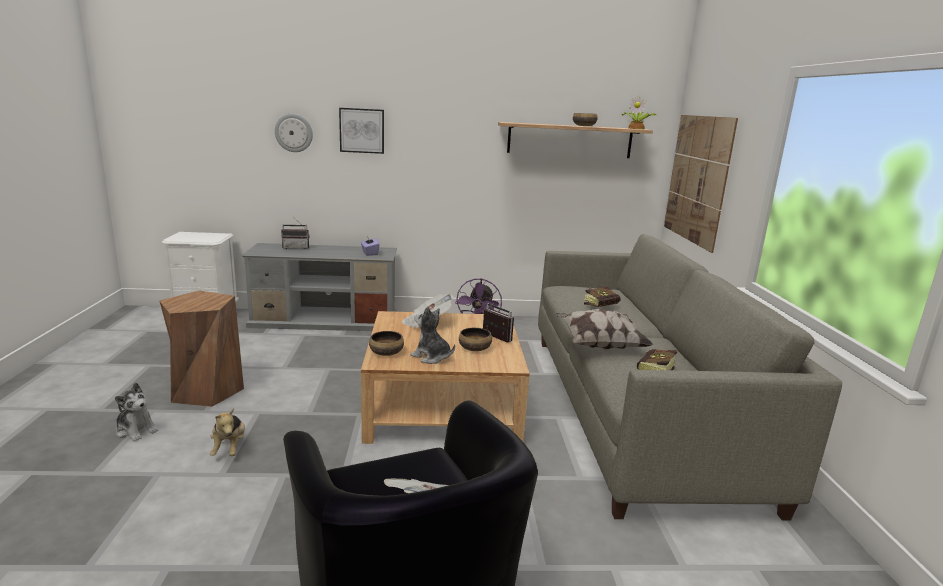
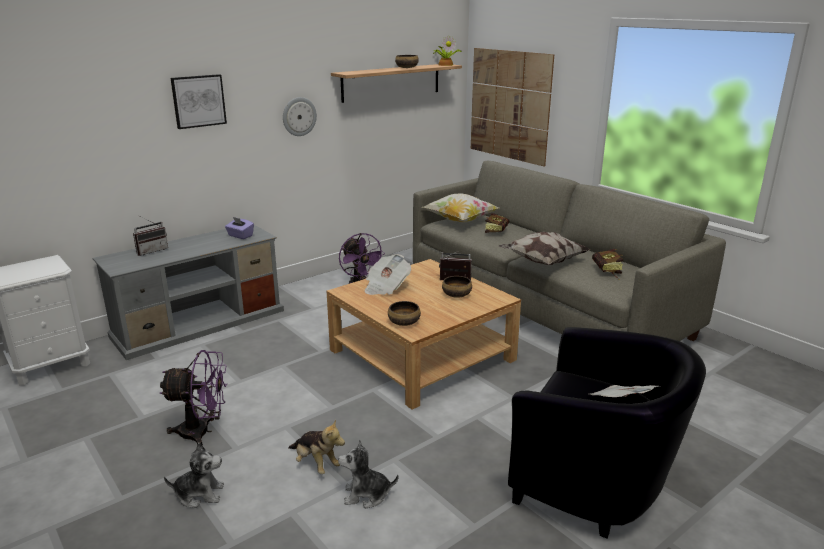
camera: 35 degrees left, 5 degrees up
brown stool [159,290,244,407] -> purple fan [160,350,227,445]
wall clock [275,114,313,152] -> wall clock moved to [283,97,317,136]
plush toy [410,307,455,364] -> plush toy moved to [338,440,399,508]
none -> pillow [423,193,499,222]

